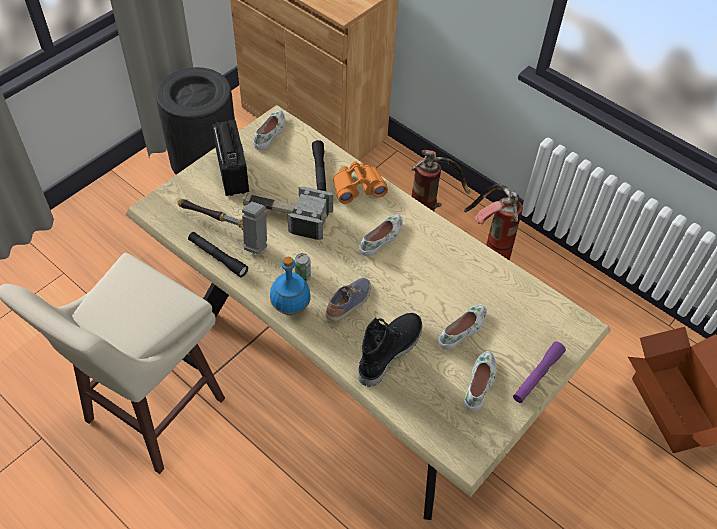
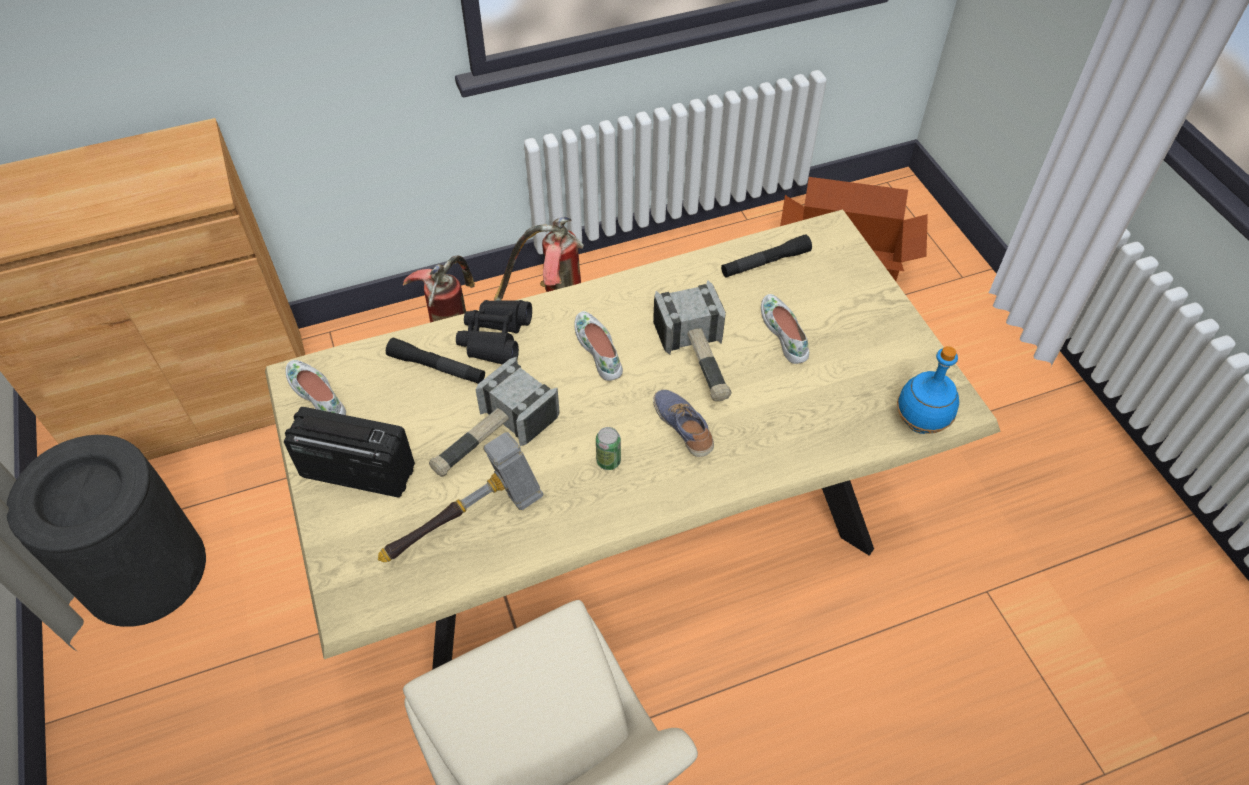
camera: 60 degrees left, 0 degrees up
black flashlight [188,232,248,277] -> black flashlight moved to [721,234,812,278]
blue bottle [270,257,311,315] -> blue bottle moved to [897,346,959,434]
orange binoculars [333,161,388,204] -> black binoculars [456,300,532,365]
black boot [358,313,422,387] -> none
white shoe [464,351,496,411] -> none
purple flashlight [513,341,566,403] -> none
none -> hammer [653,280,732,401]

